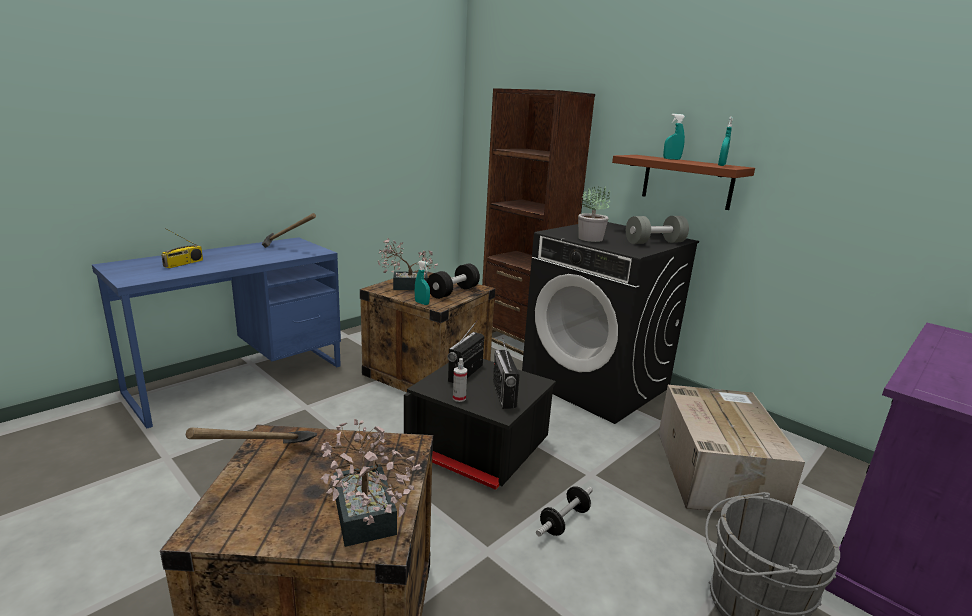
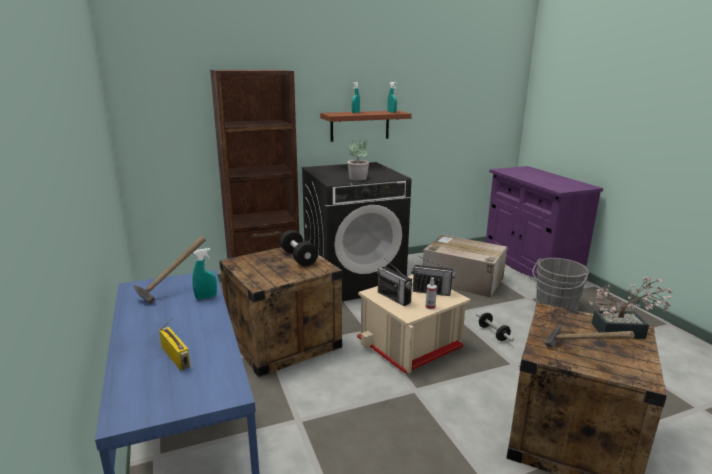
camera: 65 degrees left, 0 degrees up
potted plant [378,238,438,290] -> none
black storage box [404,359,556,490] -> beige storage box [357,275,471,373]
turquoise spray bottle [415,261,430,305] -> turquoise spray bottle moved to [192,248,217,300]
grey dumbbell [626,216,689,244] -> none

